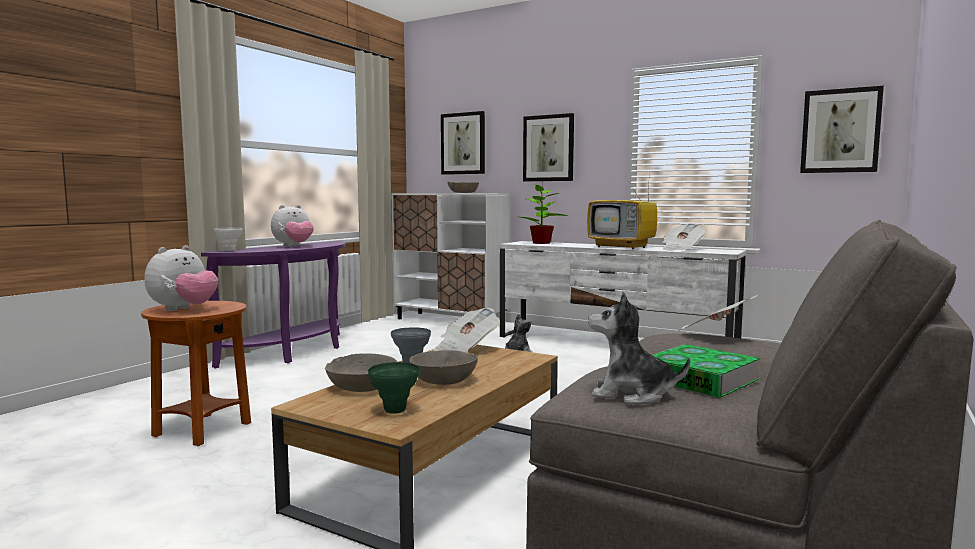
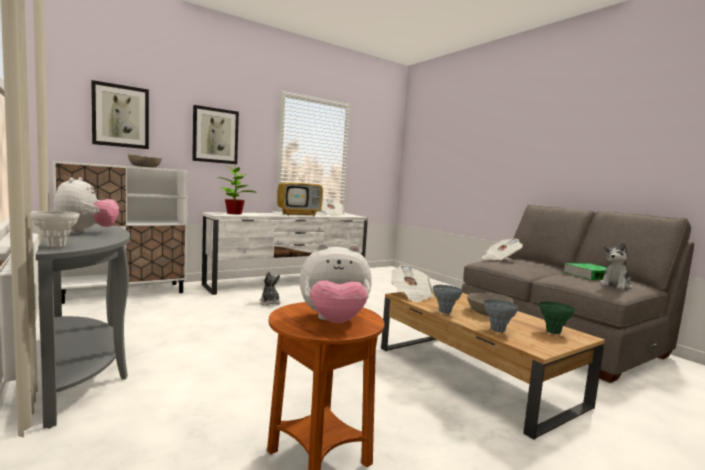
camera: 65 degrees left, 0 degrees up
plush toy [144,245,219,311] -> plush toy turned 120 degrees clockwise [300,243,372,323]
purple console table [201,241,345,369] -> grey console table [36,223,130,429]
grey bowl [325,353,398,392] -> grey vase [484,300,519,333]
picture [800,86,884,173] -> none

